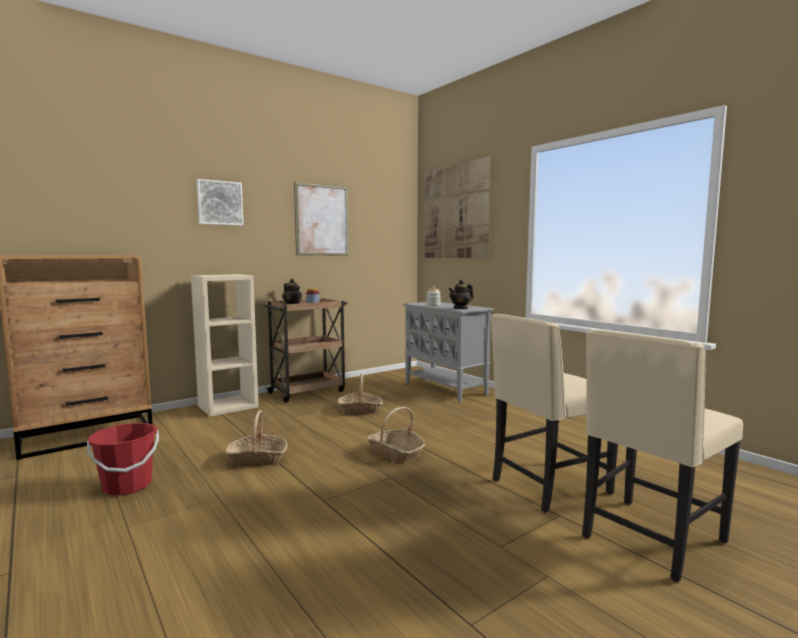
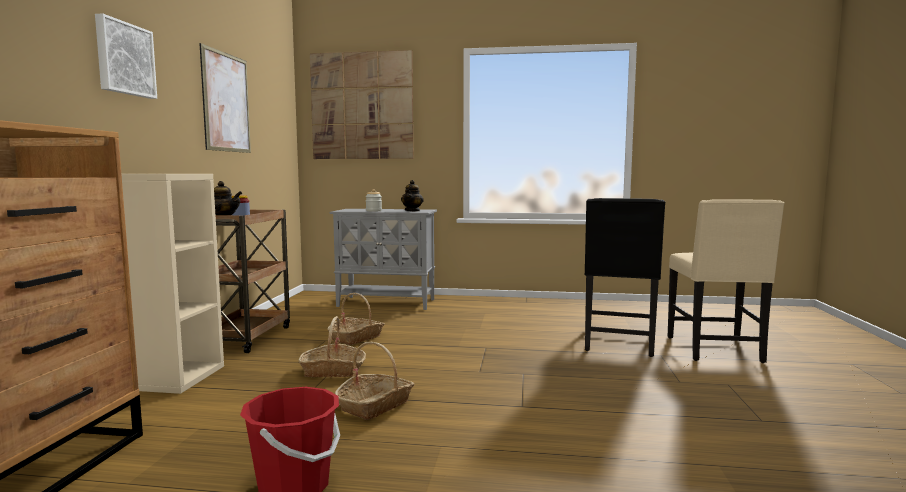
camera: 45 degrees left, 0 degrees up
basket [367,407,425,463] -> basket moved to [298,316,366,377]
beige chair [491,314,618,513] -> black chair [584,198,665,357]

